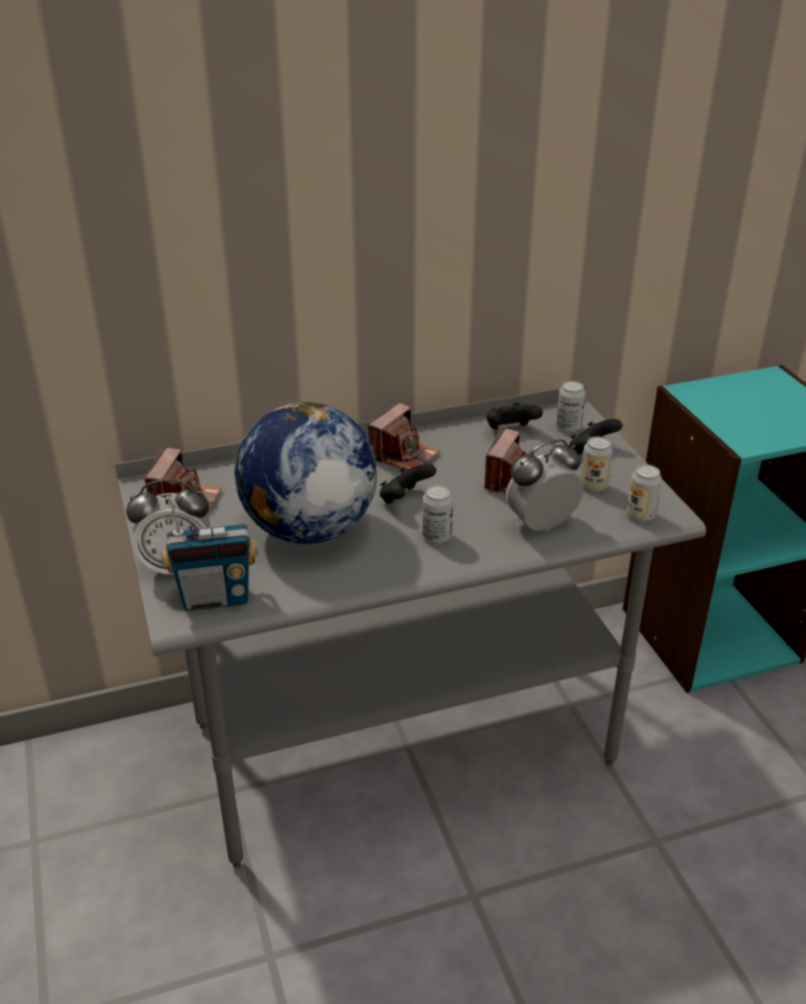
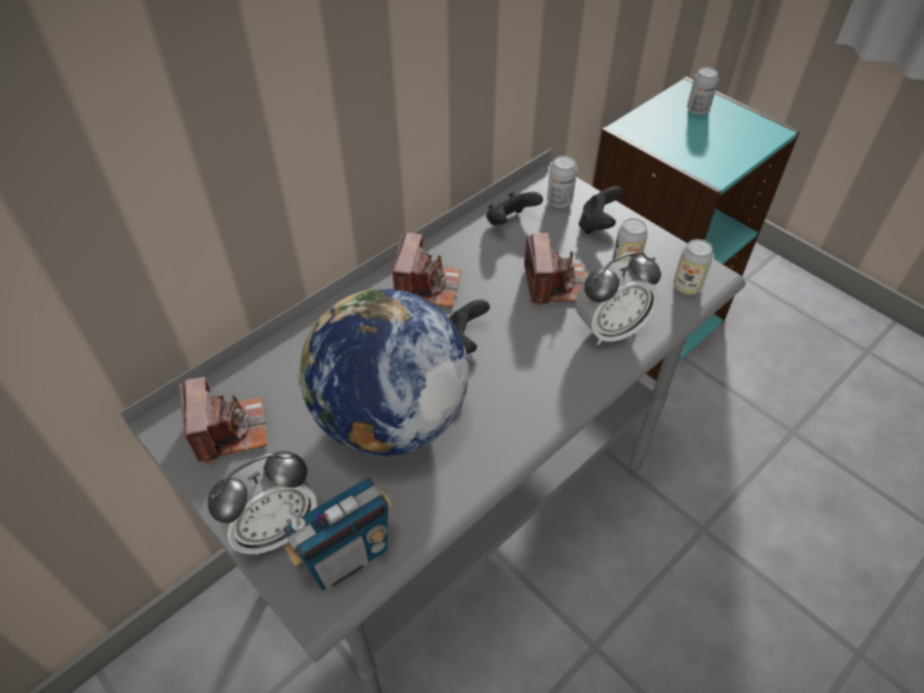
camera: 25 degrees left, 15 degrees up
can [422,485,453,544] -> can moved to [687,67,719,115]
alarm clock [506,439,583,531] -> alarm clock turned 150 degrees counterclockwise [575,252,661,345]

